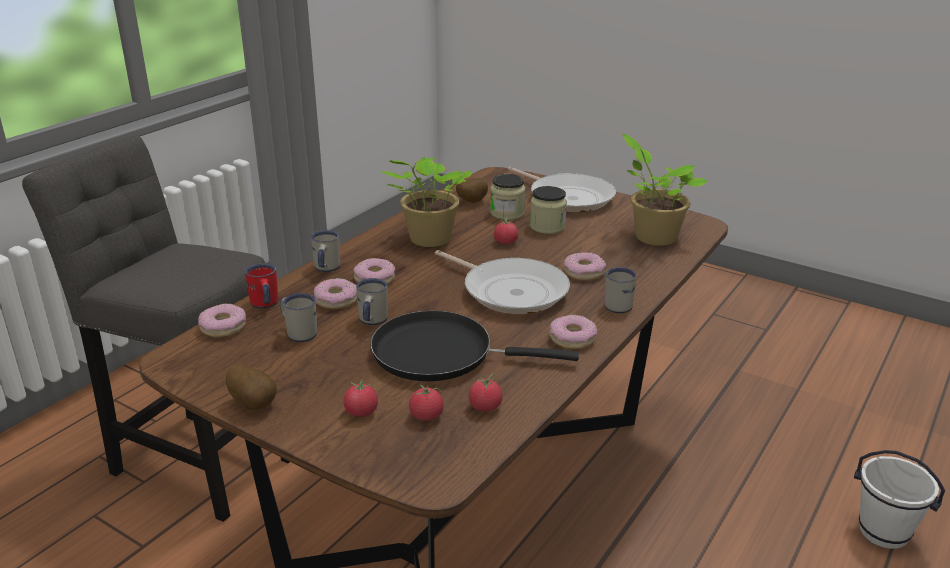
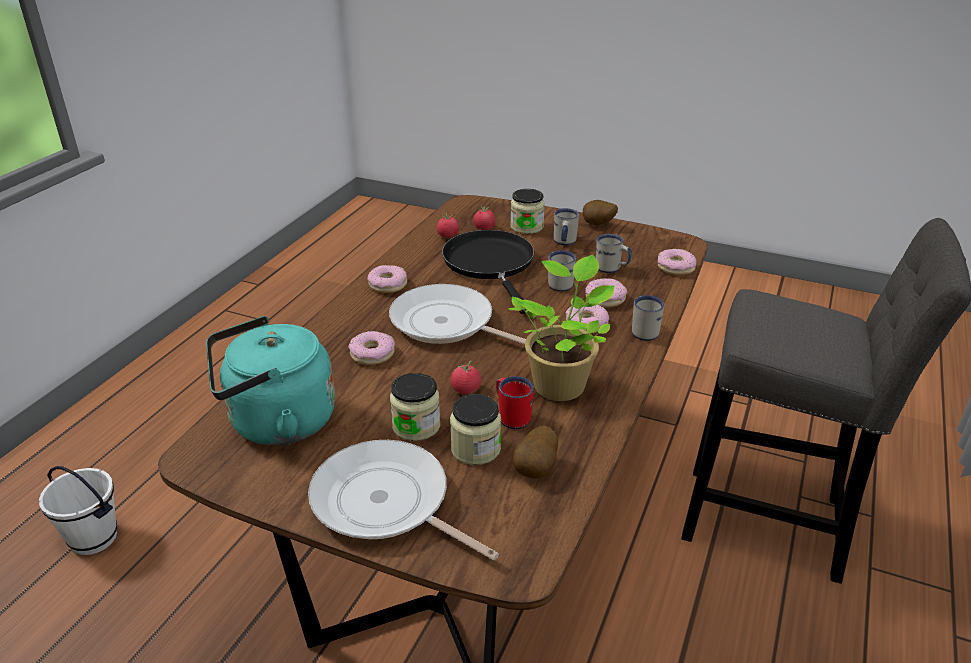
camera: 170 degrees right, 5 degrees up
red mug [245,263,278,309] -> red mug moved to [496,376,534,429]
tomato [344,378,378,417] -> jar [510,189,545,234]
black frying pan [371,311,579,381] -> black frying pan turned 105 degrees counterclockwise [442,230,534,314]
white mug [605,267,636,313] -> white mug moved to [554,208,579,245]
potted plant [622,134,708,246] -> turquoise kettle [206,316,335,445]

